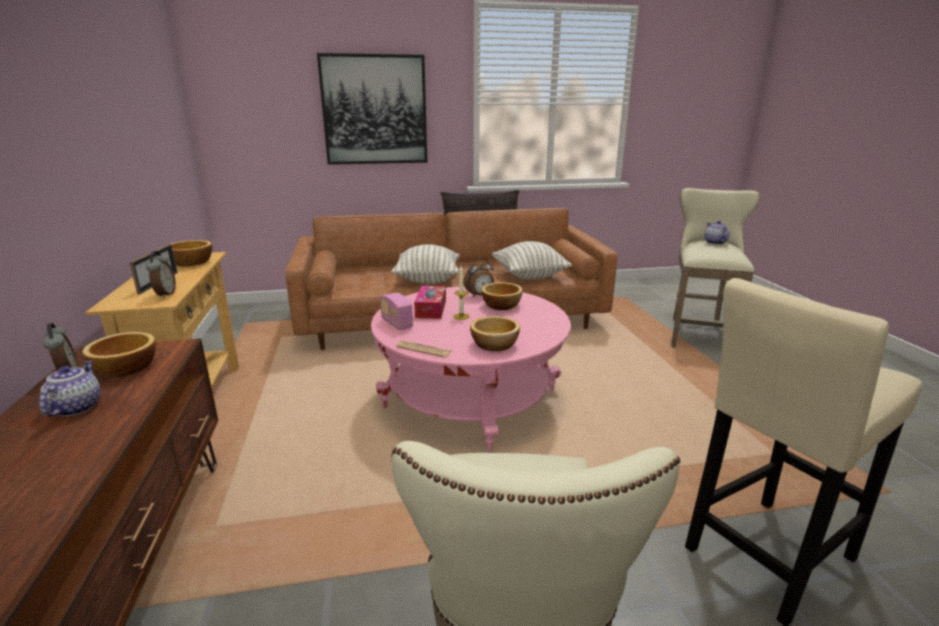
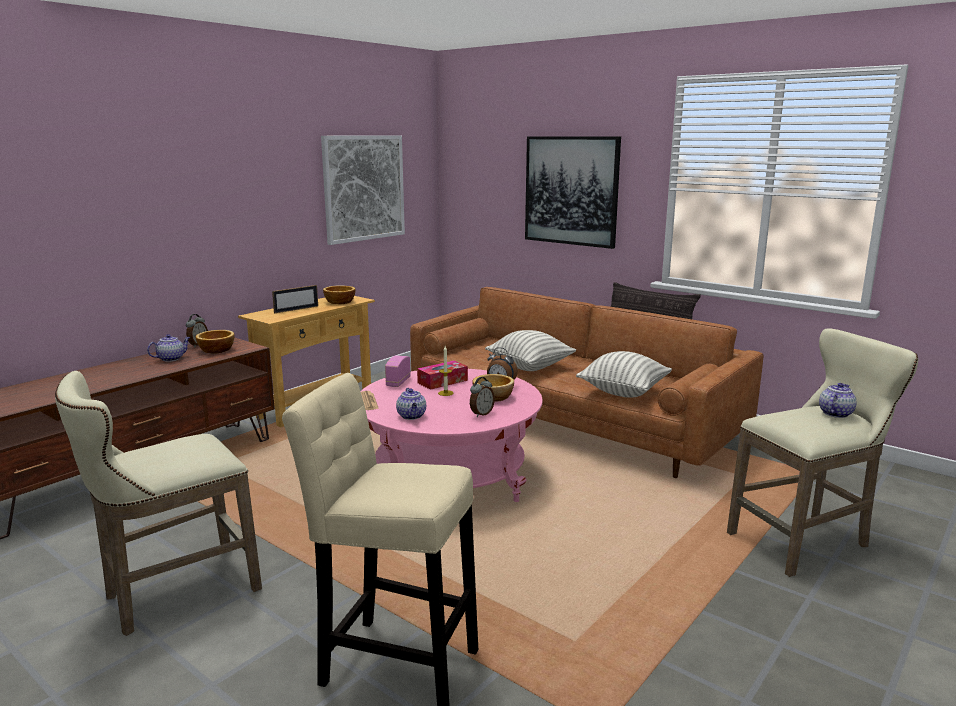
camera: 50 degrees right, 5 degrees down
alarm clock [146,251,176,298] -> alarm clock moved to [470,377,495,417]
bowl [470,316,520,351] -> teapot [396,388,426,420]
none -> picture [321,136,405,245]

